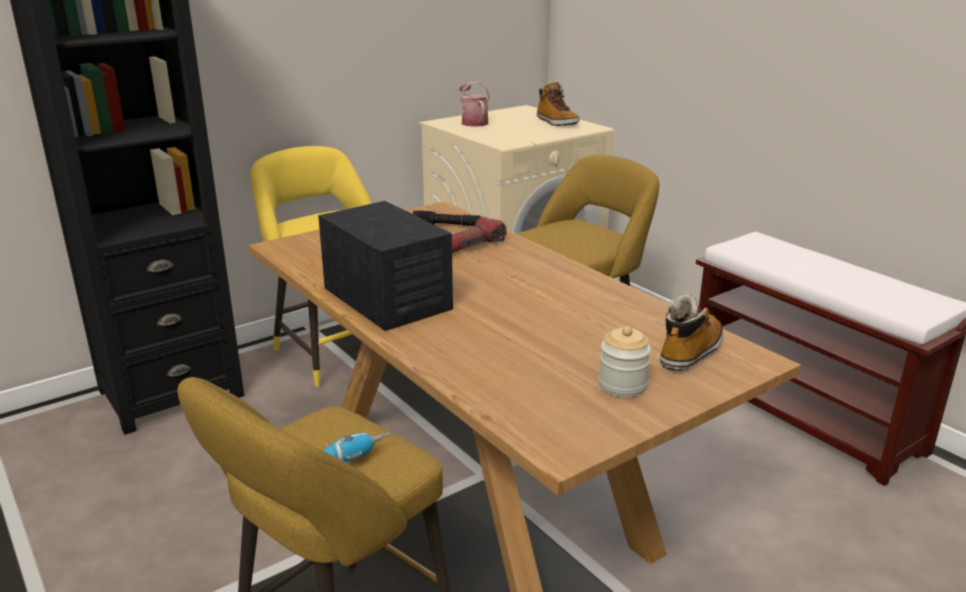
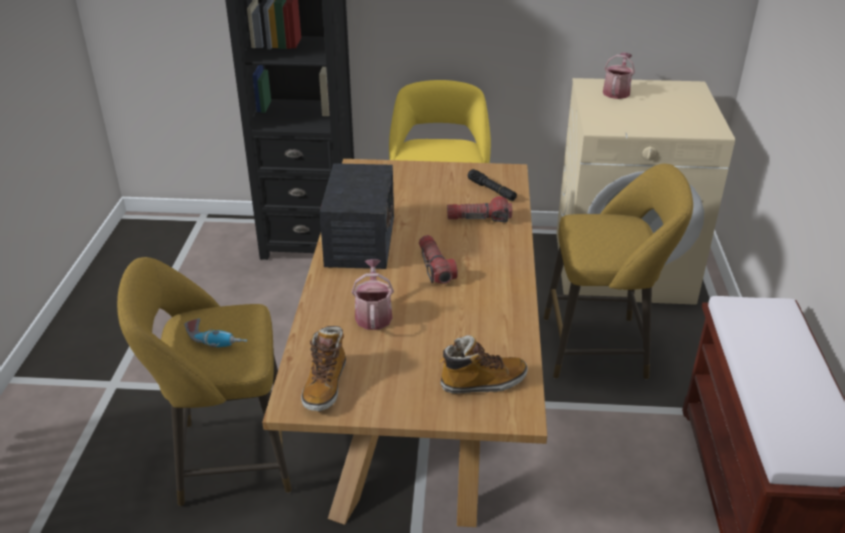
camera: 40 degrees right, 10 degrees up
boot [537,81,580,126] -> boot moved to [301,326,346,411]
jar [599,326,651,397] -> none
none -> watering can [352,259,394,330]
none -> flashlight [419,235,458,284]

